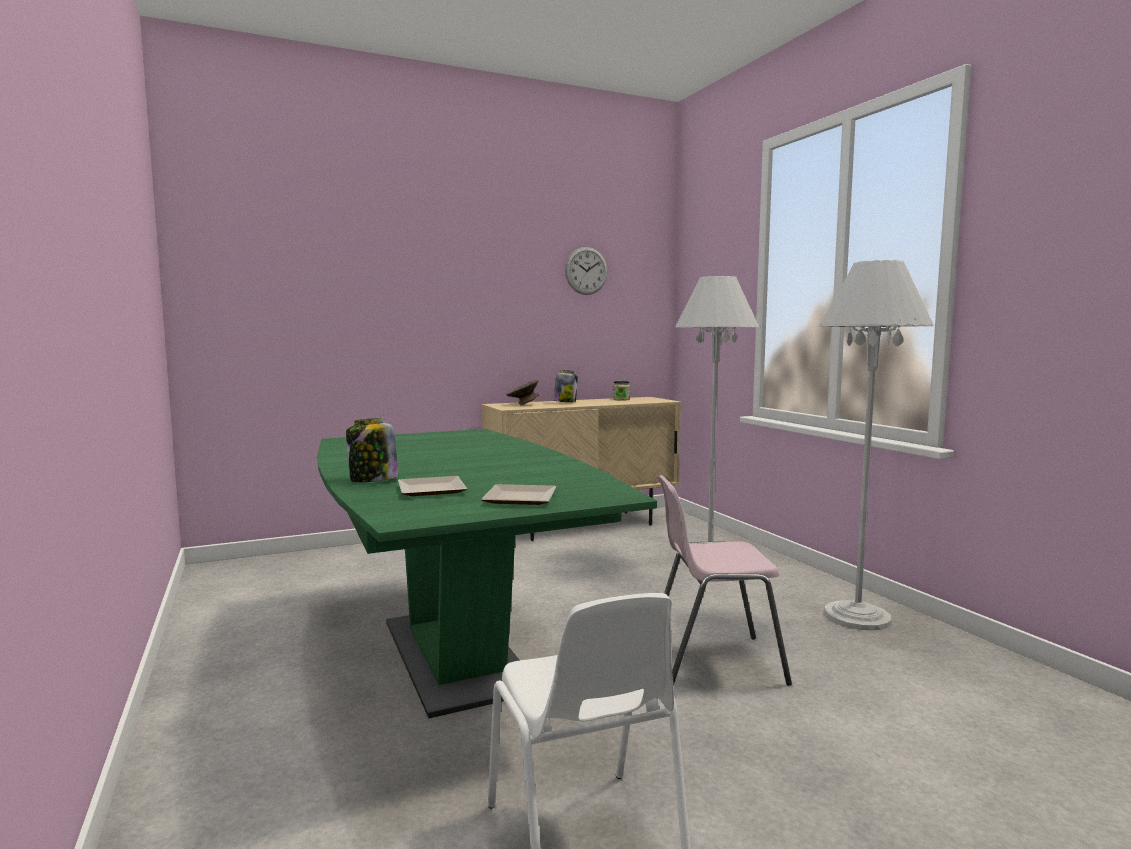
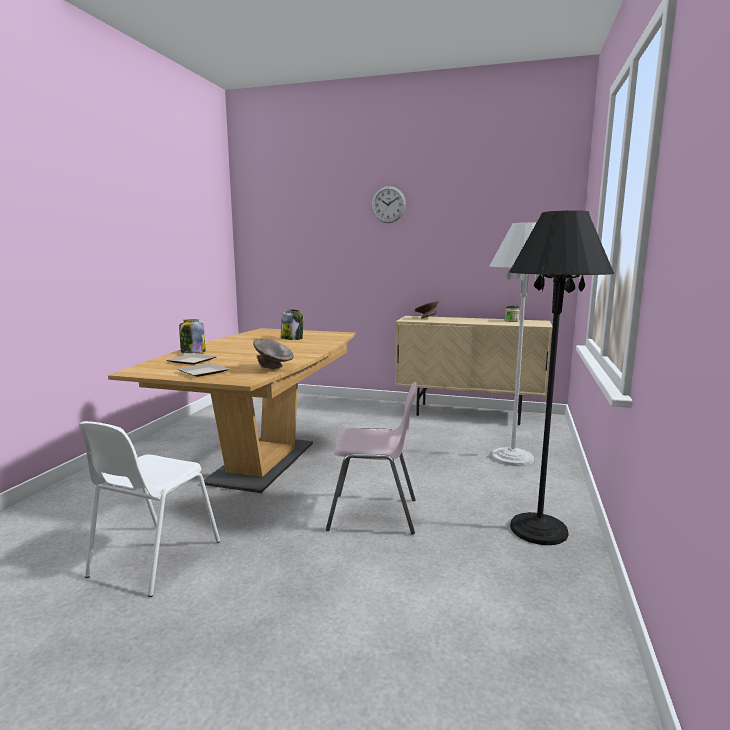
camera: 40 degrees right, 5 degrees up
green dining table [317,429,657,718] -> brown dining table [108,328,355,493]
jar [554,370,578,403] -> jar moved to [281,309,303,340]
wall clock [565,247,608,295] -> wall clock moved to [371,186,406,223]
pink chair [658,475,792,686] -> pink chair turned 150 degrees clockwise [326,382,418,535]
white floor lamp [819,260,934,630] -> black floor lamp [509,210,614,545]
none -> grey bowl [253,339,294,370]

